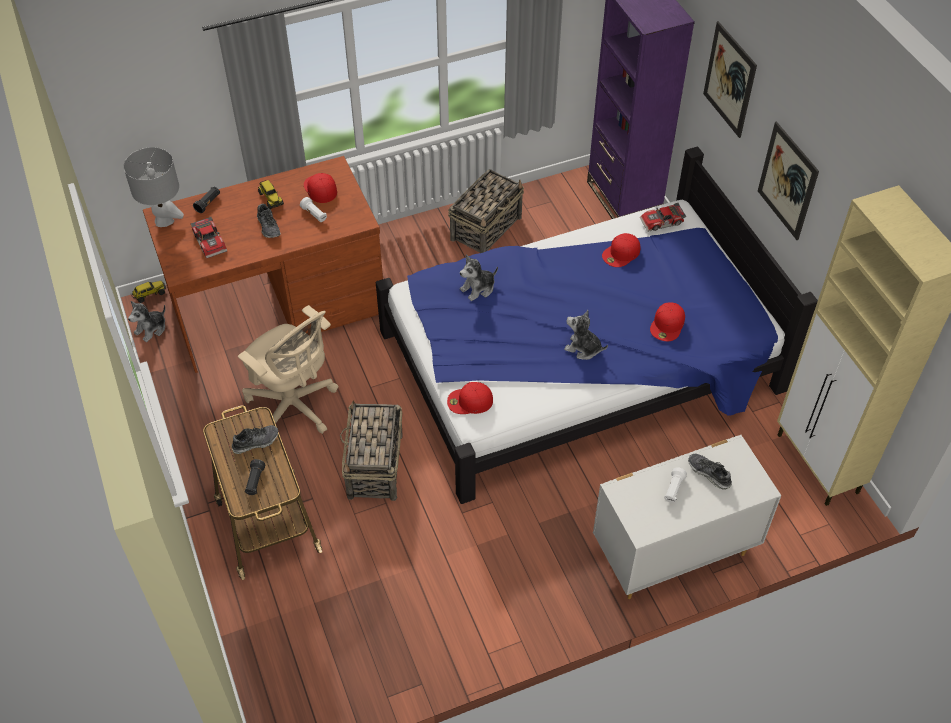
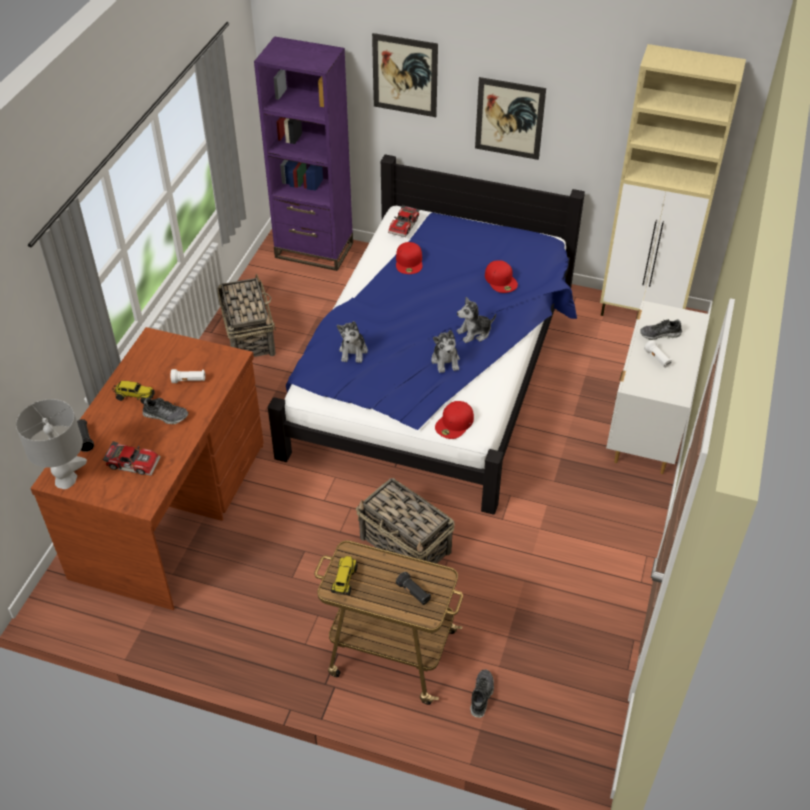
camera: 50 degrees left, 5 degrees down
plush toy [128,301,166,342] -> plush toy moved to [431,330,460,373]
toy truck [131,281,166,303] -> toy truck moved to [331,556,357,595]
shoe [232,425,278,454] -> shoe moved to [470,669,494,718]
beige office chair [238,305,338,434] -> none
red cap [304,173,337,203] -> none

